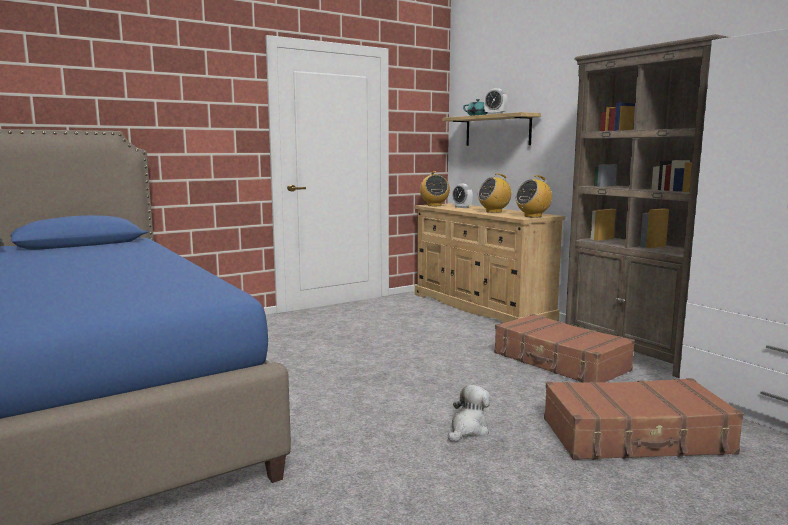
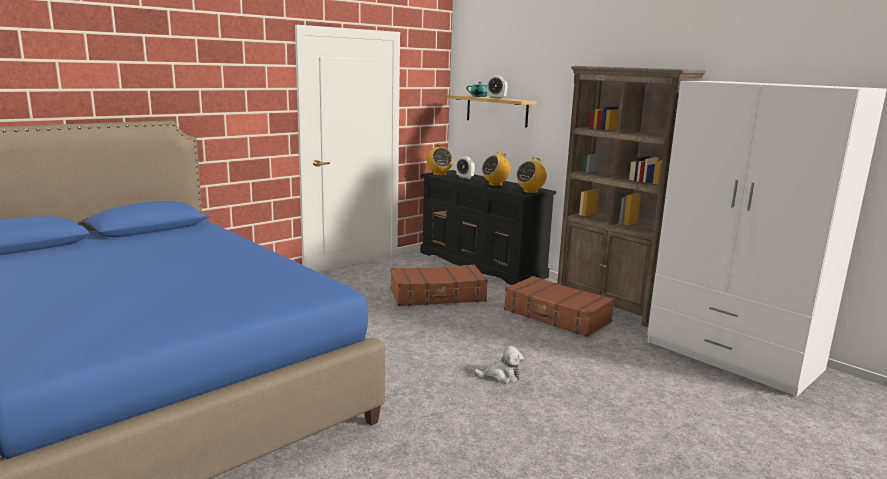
camera: 10 degrees left, 5 degrees up
beige dresser [414,203,565,323] -> black dresser [420,170,556,285]
plush toy [448,385,491,442] -> plush toy turned 60 degrees clockwise [474,346,524,384]
brown suitcase [544,378,744,460] -> brown suitcase moved to [391,264,488,306]

